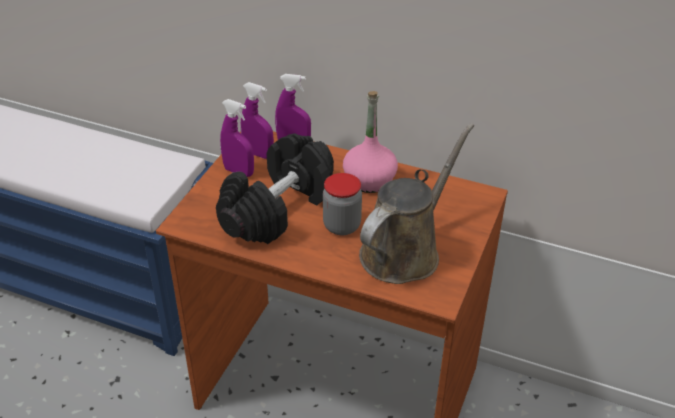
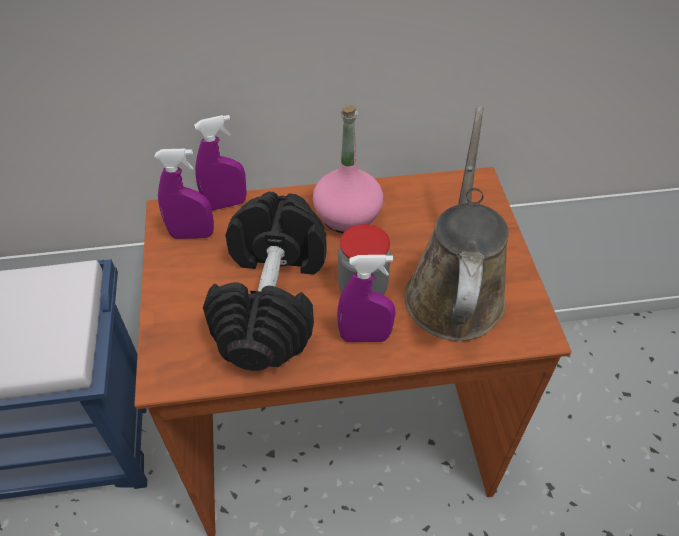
camera: 30 degrees left, 10 degrees up
purple spray bottle [220,99,254,177] -> purple spray bottle moved to [337,255,396,342]

